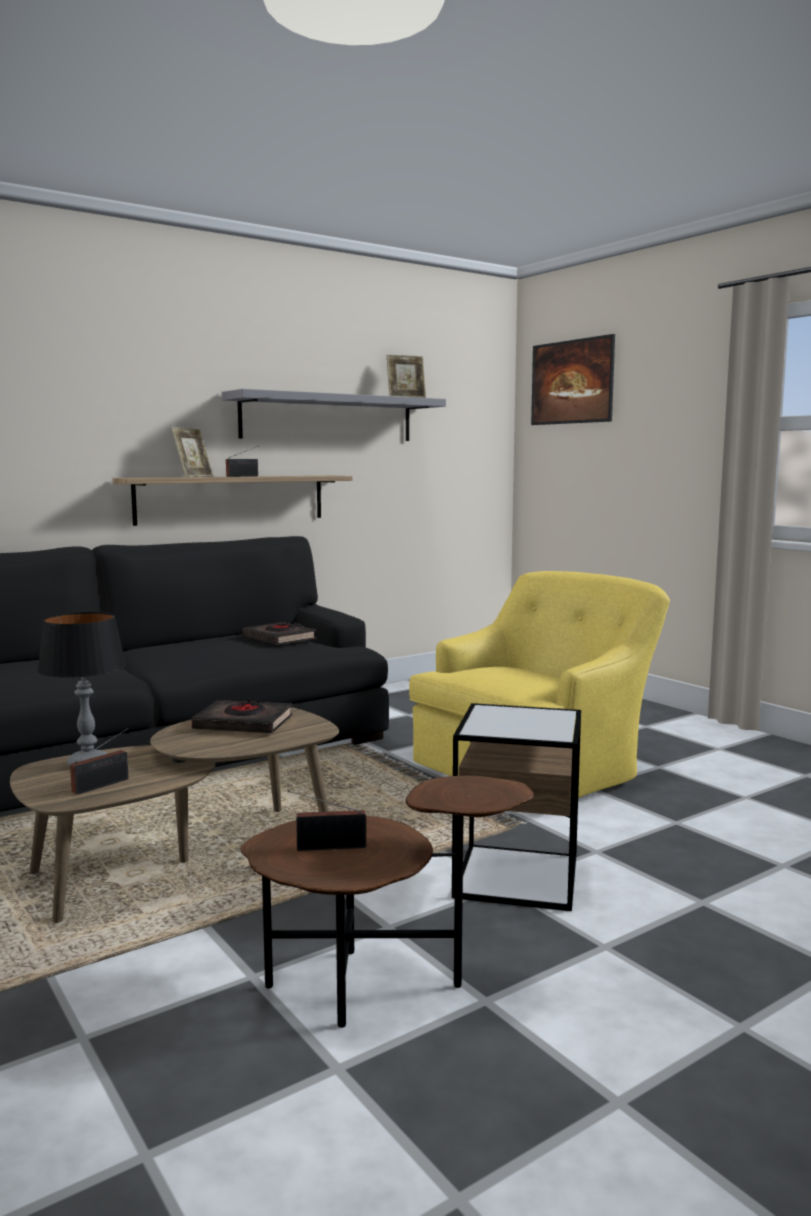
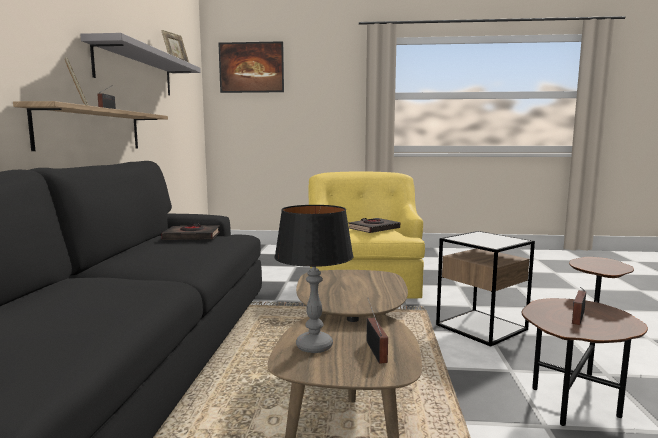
camera: 50 degrees left, 0 degrees up
black book [191,698,292,733] -> black book moved to [348,218,400,233]

